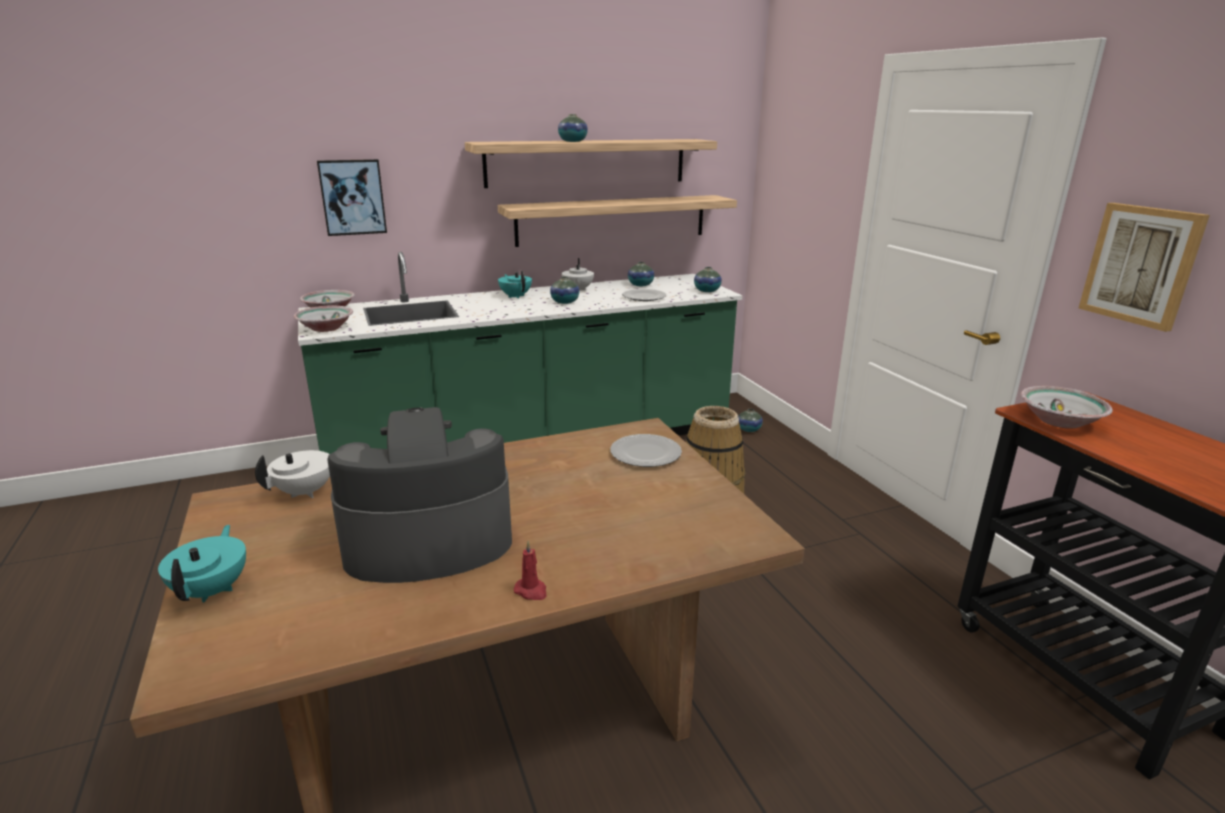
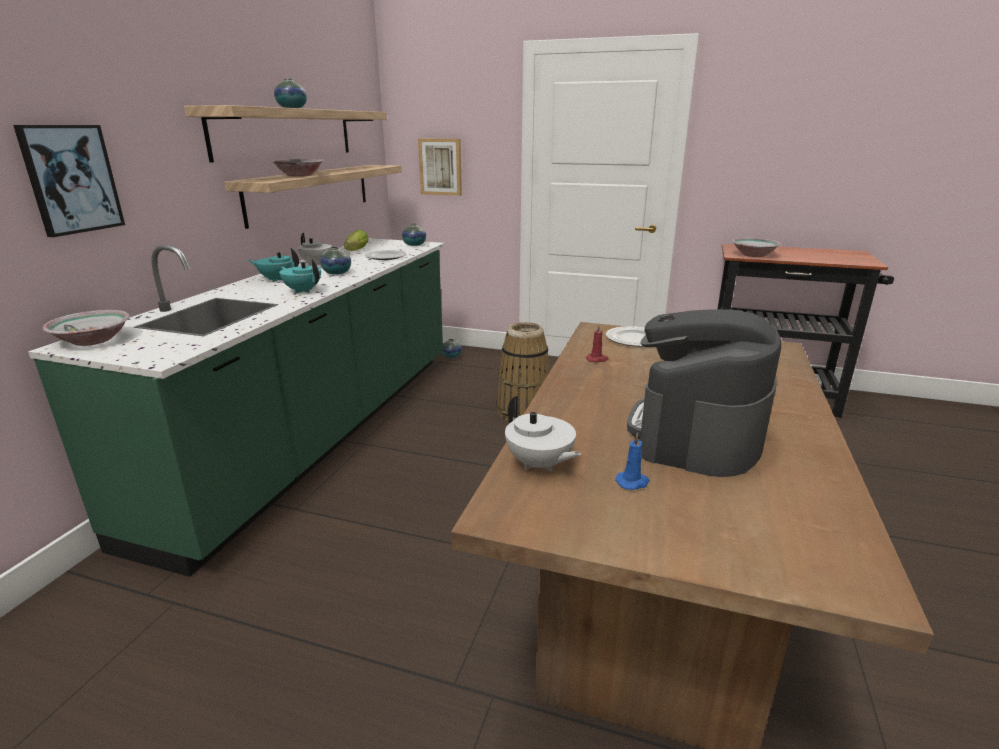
camera: 50 degrees left, 0 degrees up
turquoise teapot [158,525,246,602] -> turquoise teapot moved to [279,259,321,293]
white teapot [255,450,330,498] -> white teapot turned 150 degrees clockwise [505,396,581,472]
bowl [294,306,353,332] -> bowl moved to [272,159,323,176]
red candle [513,541,546,600] -> red candle moved to [586,325,609,362]
vase [628,262,654,286] -> lettuce [344,230,369,251]
picture [1079,203,1210,332] -> picture moved to [418,139,462,196]
none -> blue candle [615,432,650,490]

